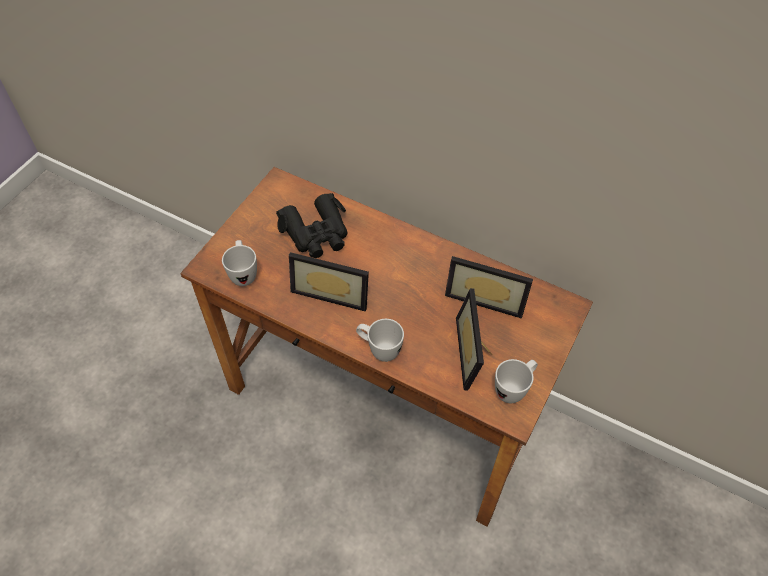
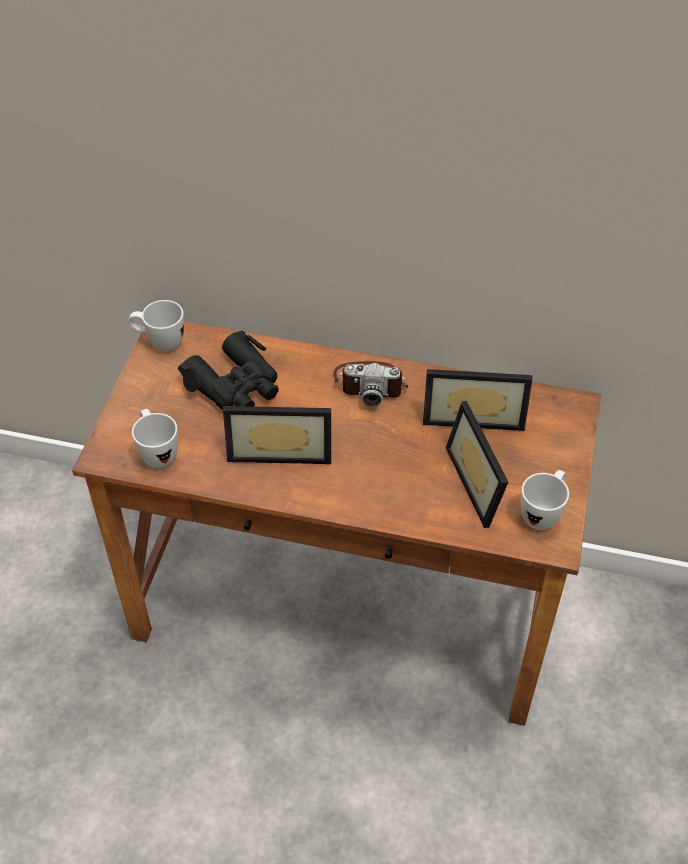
camera: 15 degrees left, 5 degrees down
white mug [356,319,404,362] -> white mug moved to [129,300,184,351]
none -> camera [333,361,408,406]

